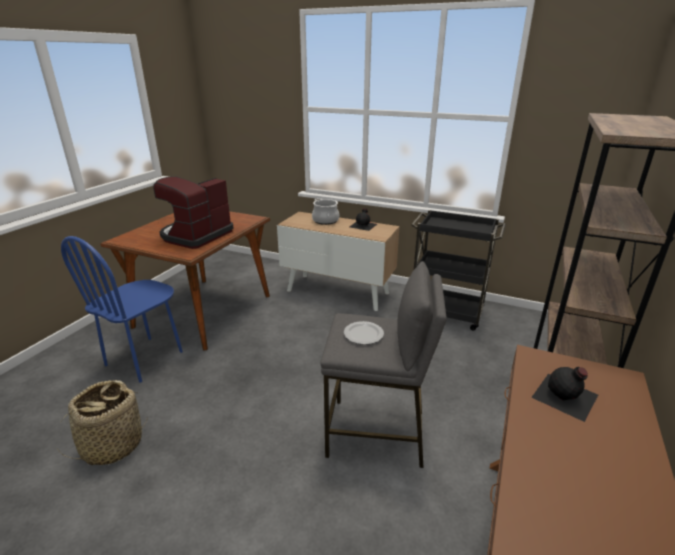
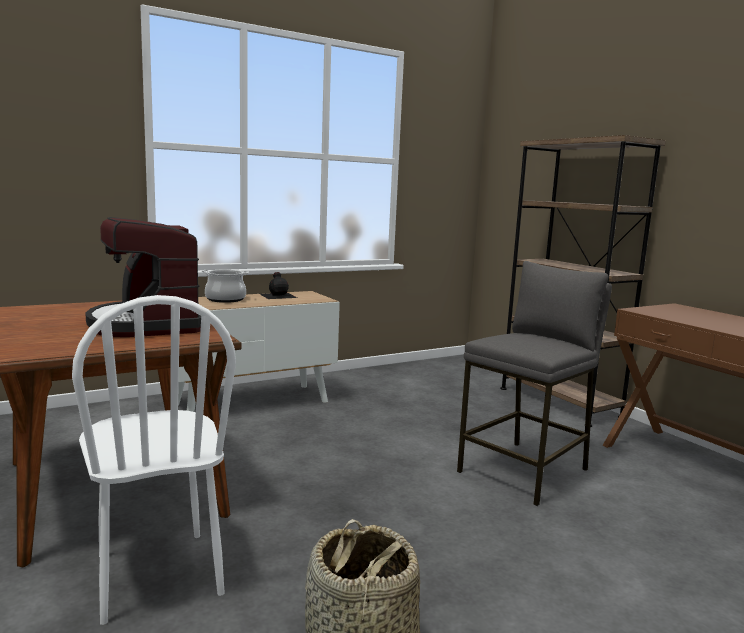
camera: 55 degrees left, 15 degrees down
blue chair [61,236,183,383] -> white chair [72,295,236,625]
plate [344,321,384,345] -> none
black cart [411,210,506,331] -> none
black bottle [531,367,598,422] -> none

